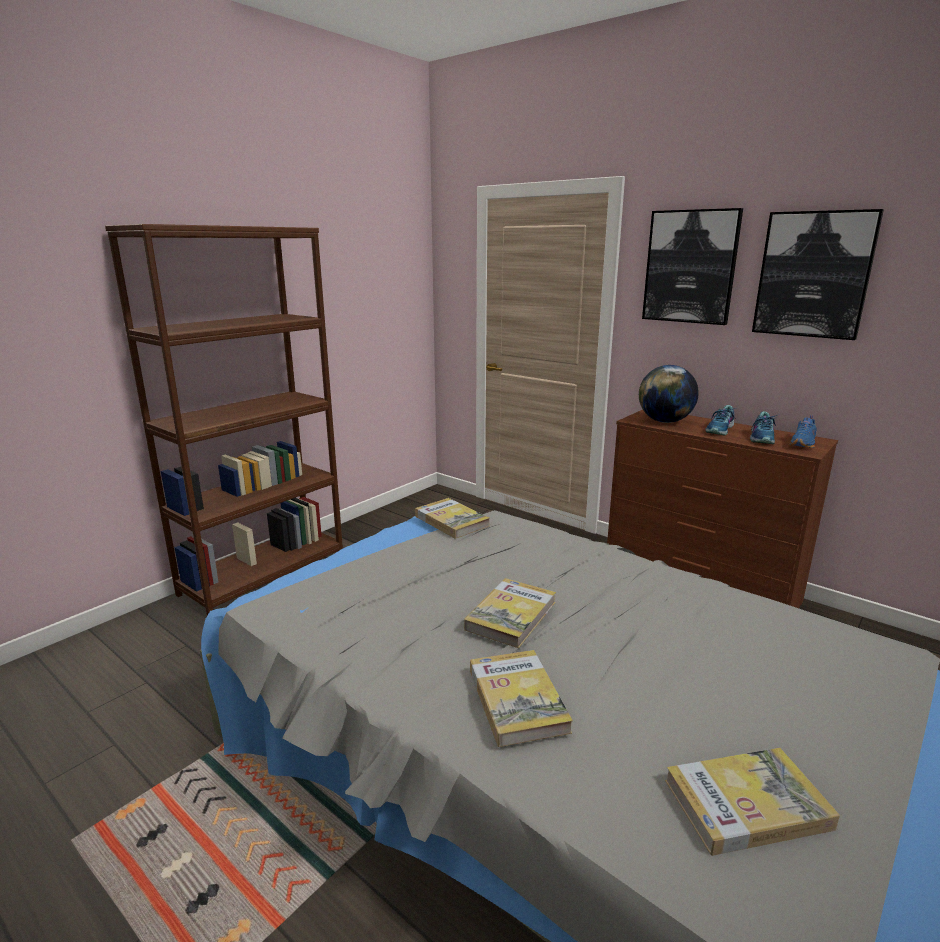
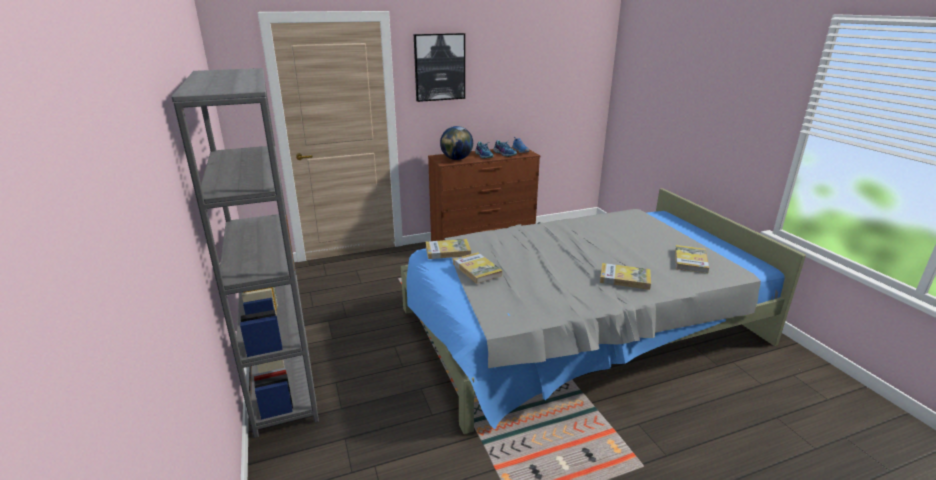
camera: 60 degrees left, 5 degrees up
brown bookcase [105,224,343,615] -> grey bookcase [171,68,319,438]
book [464,578,556,648] -> book moved to [453,252,503,284]
picture [752,209,884,340] -> none

